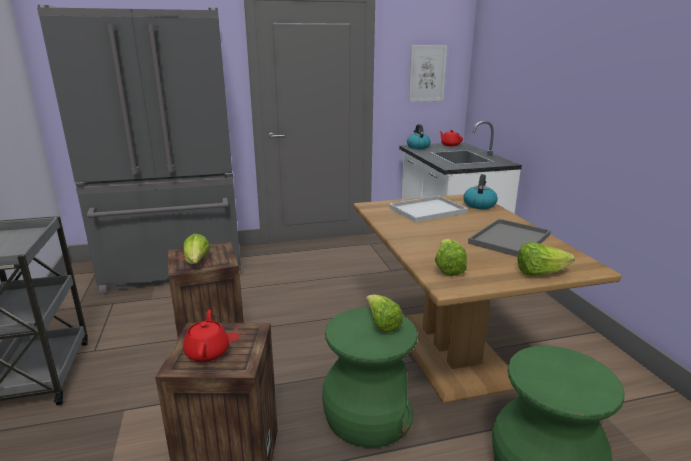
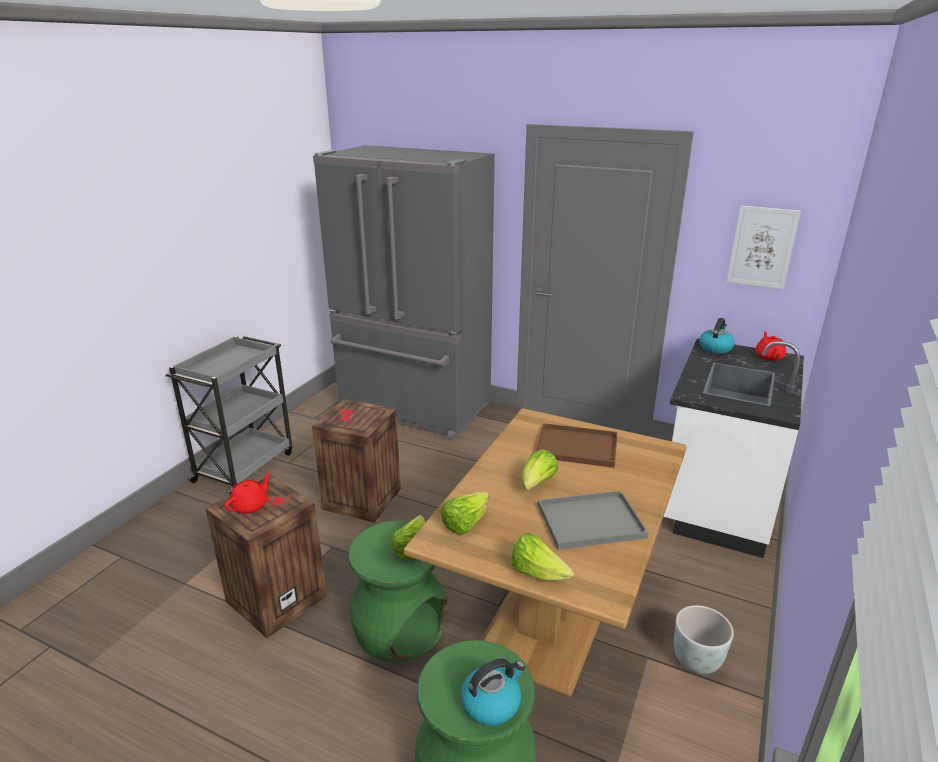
camera: 40 degrees right, 5 degrees up
lettuce [183,234,210,264] -> lettuce moved to [522,449,558,490]
white tray [389,196,468,223] -> brown tray [535,423,617,468]
kettle [464,174,498,209] -> kettle moved to [461,658,525,726]
none -> grey planter [674,605,734,674]

